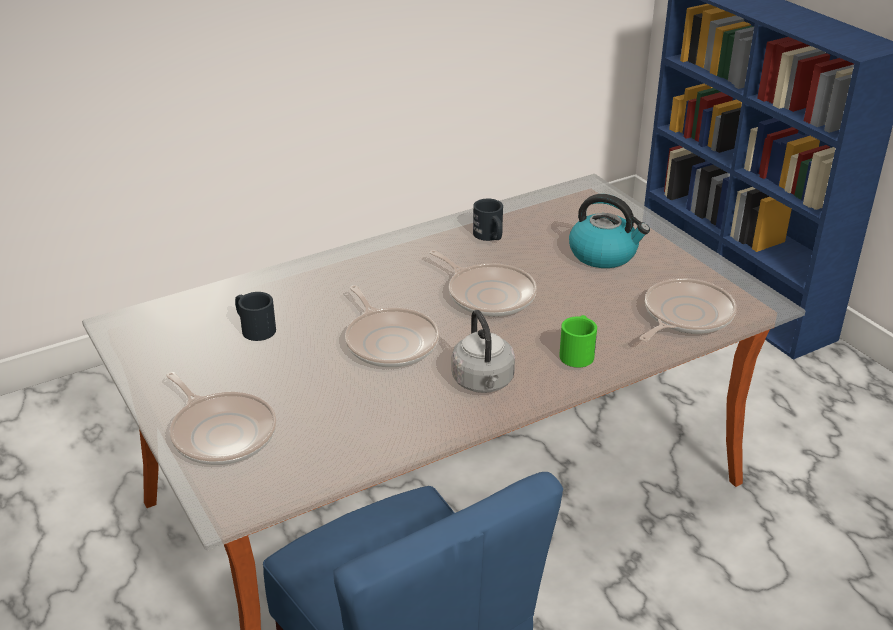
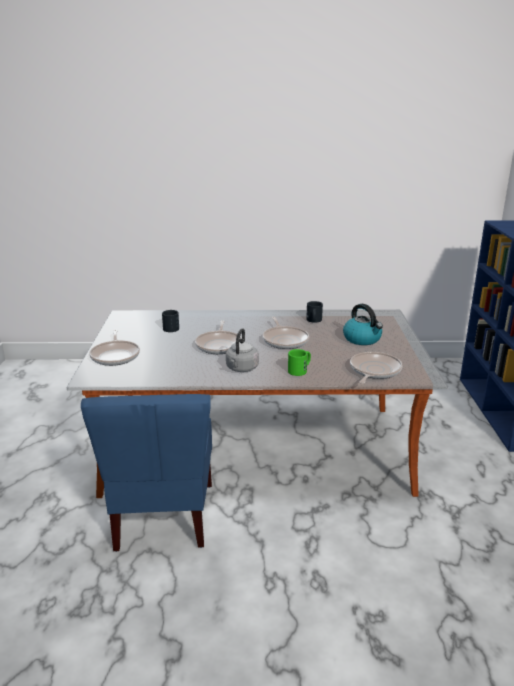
camera: 30 degrees right, 10 degrees down
frying pan [640,278,736,342] -> frying pan turned 45 degrees counterclockwise [350,352,403,384]

